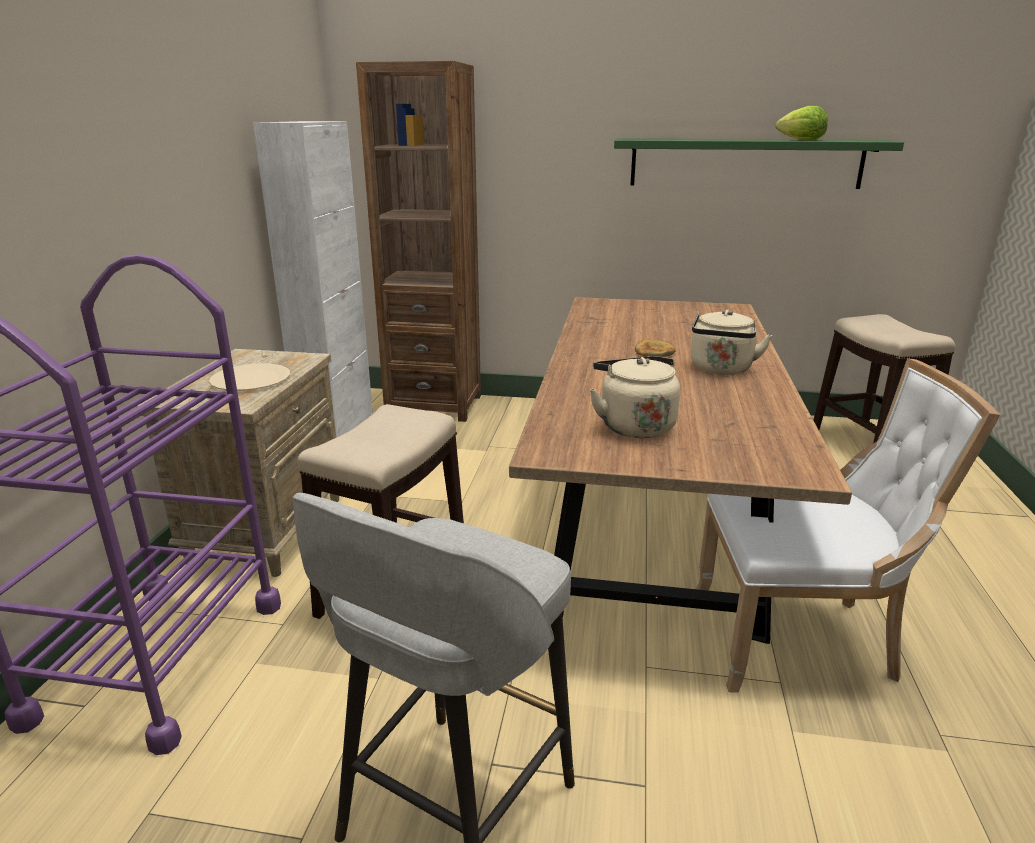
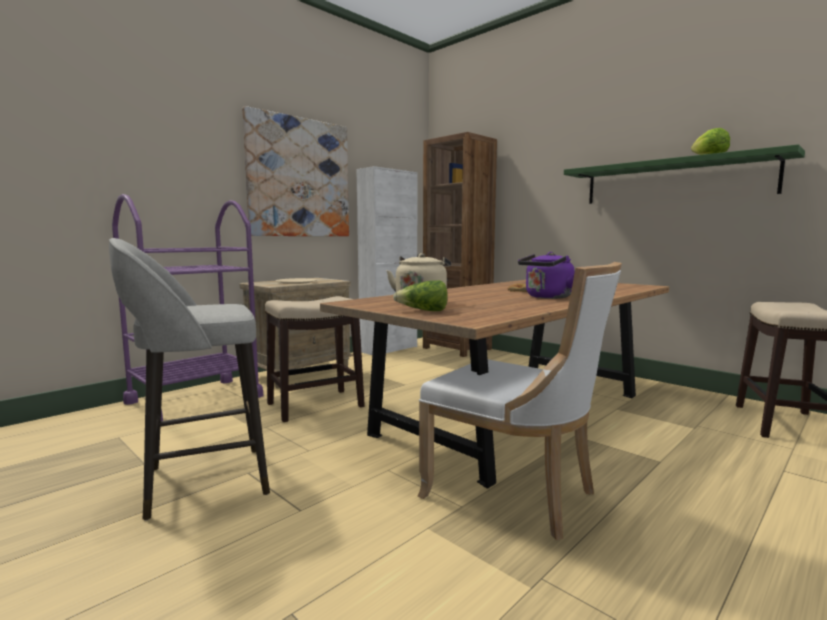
camera: 35 degrees right, 15 degrees down
beige kettle [691,310,772,375] -> purple kettle [518,252,575,299]
none -> picture [242,106,349,236]
none -> lettuce [393,280,448,311]

